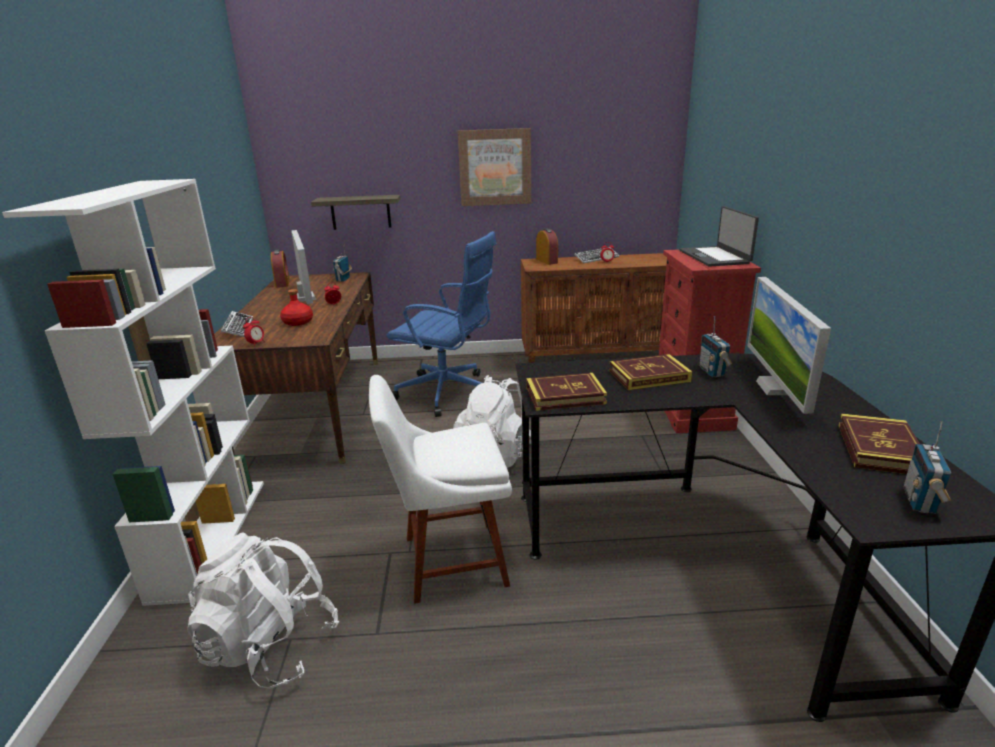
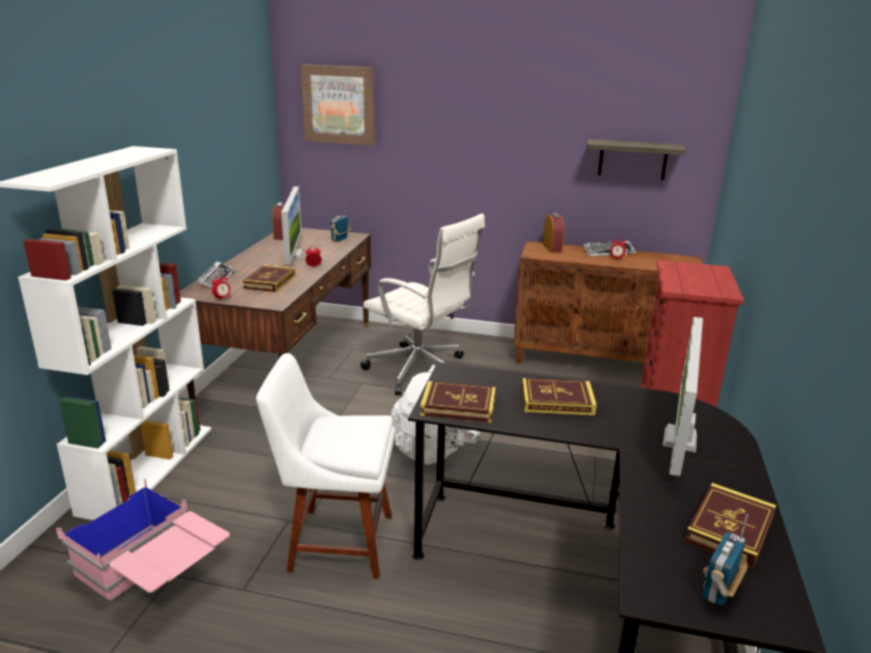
camera: 15 degrees right, 0 degrees up
white backpack [187,533,339,689] -> pink storage box [56,478,230,602]
red bottle [280,289,313,326] -> book [243,265,296,292]
shelf [311,195,401,230] -> shelf moved to [587,139,686,180]
blue office chair [387,231,496,417] -> white office chair [360,214,485,395]
picture [458,128,531,206] -> picture moved to [301,64,375,146]
laptop [680,206,759,267] -> none
radio [700,316,732,377] -> none

